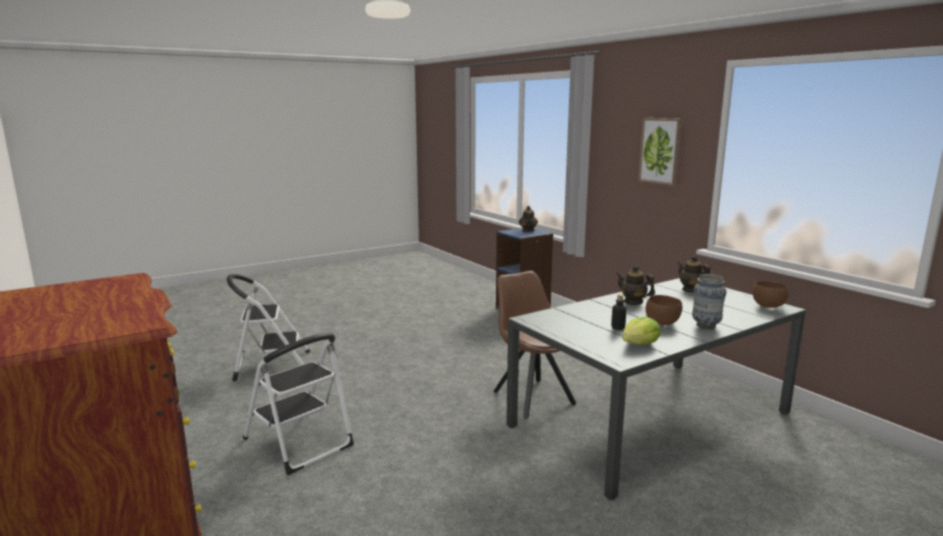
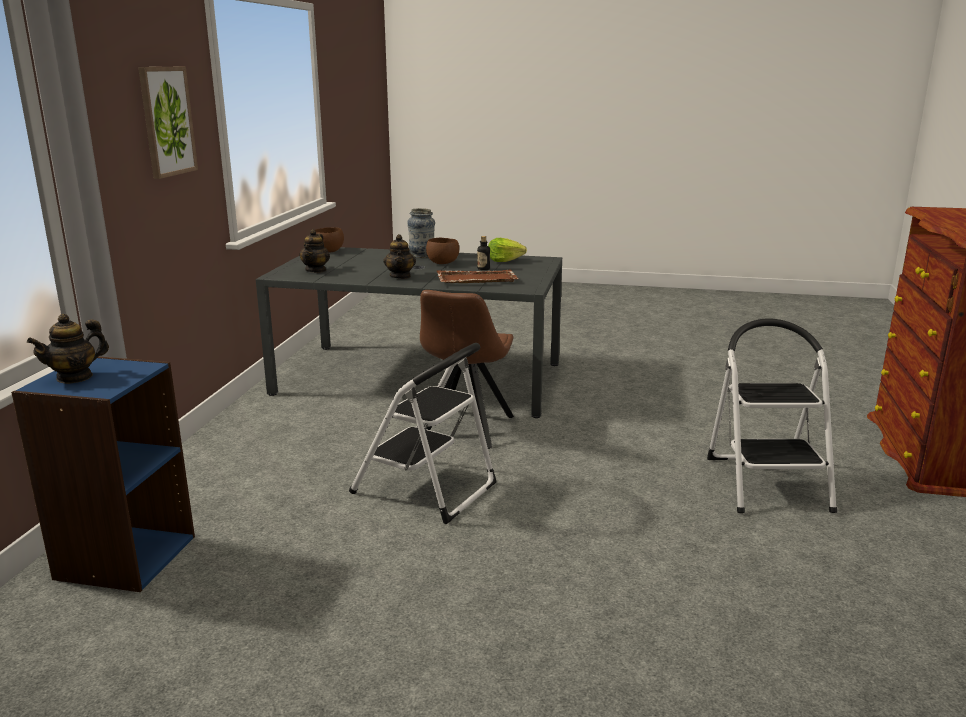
camera: 135 degrees left, 5 degrees up
step ladder [227,274,310,382] -> step ladder moved to [349,343,496,524]
none -> brown tray [437,270,518,283]

